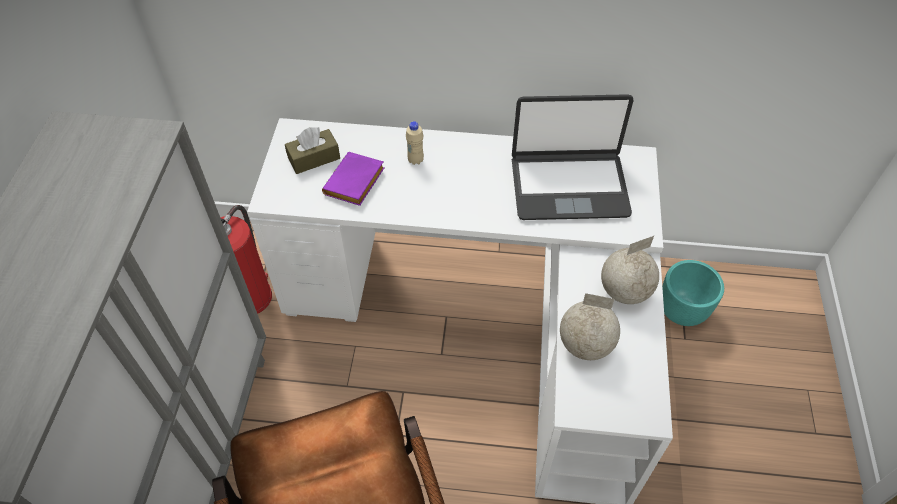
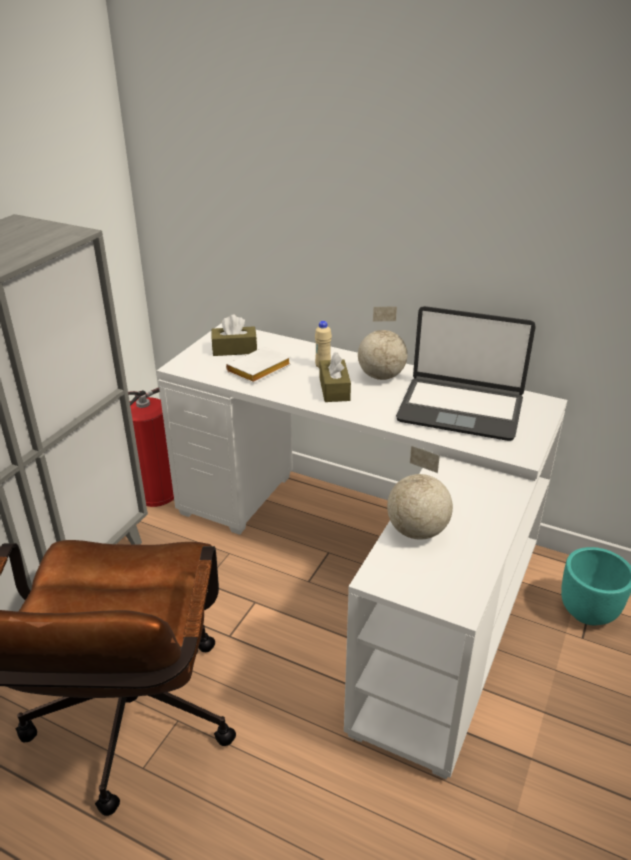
camera: 20 degrees right, 20 degrees down
purple book [322,152,385,206] -> white book [226,347,291,383]
globe [601,236,659,304] -> globe moved to [358,306,408,380]
none -> brown tissue box [320,352,351,402]

